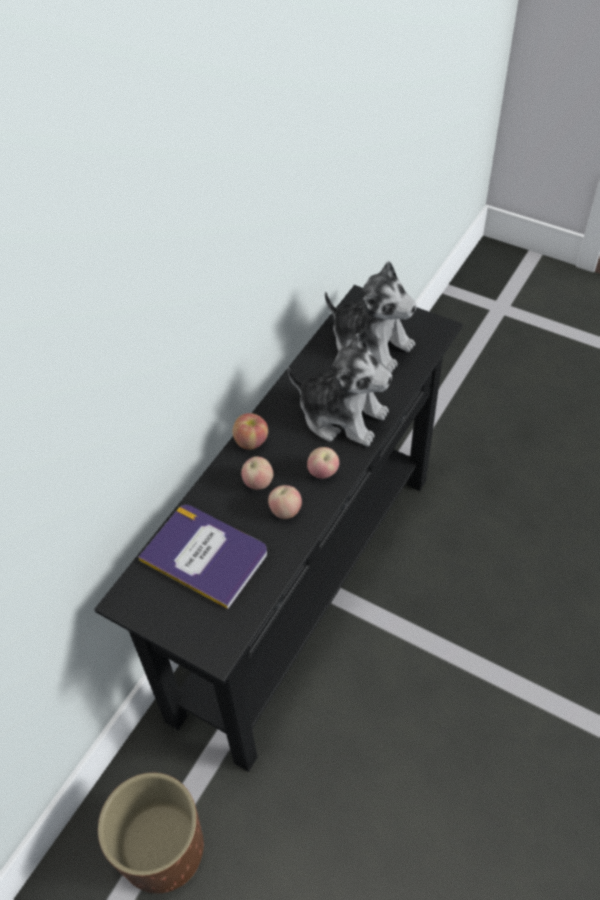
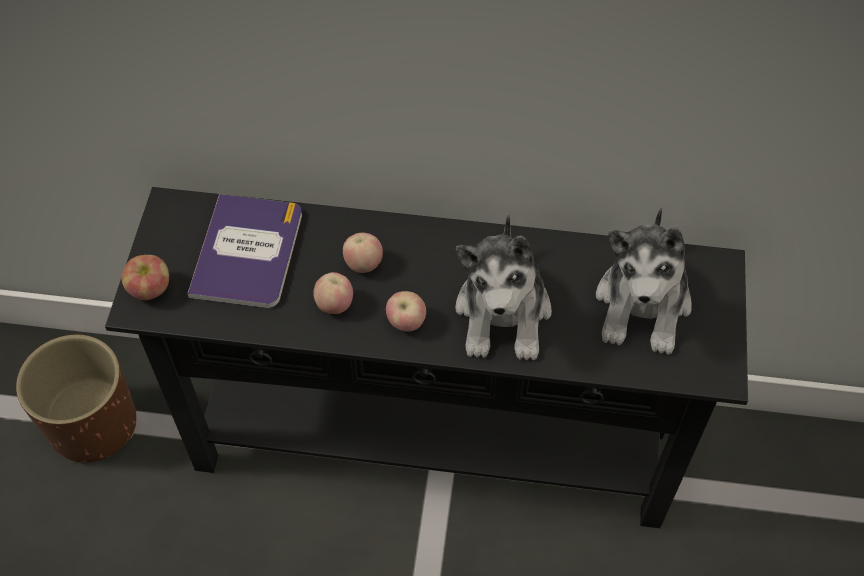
camera: 65 degrees right, 5 degrees up
apple [233,413,268,450] -> apple moved to [121,255,169,300]

